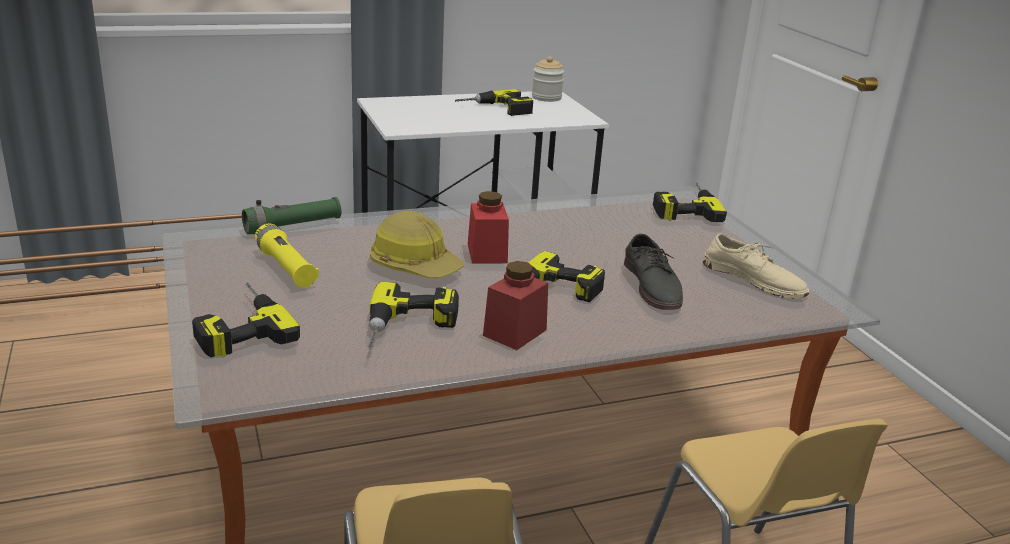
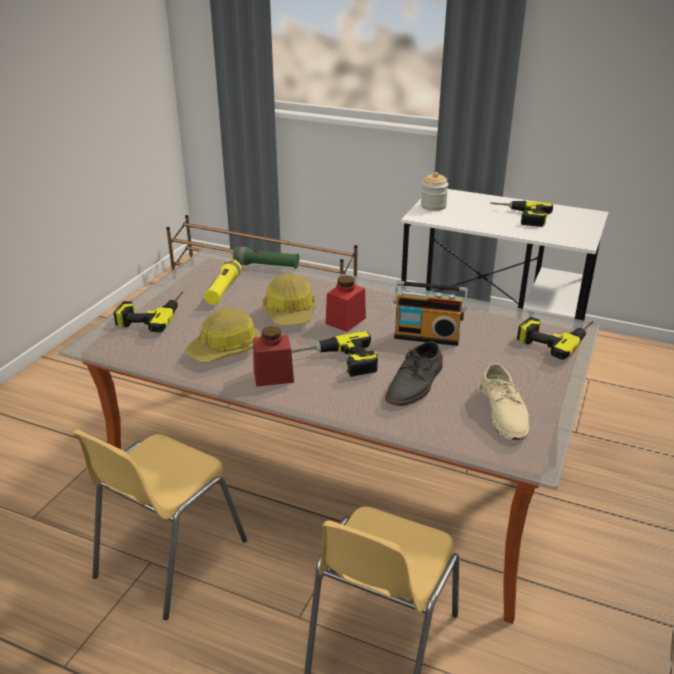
camera: 45 degrees right, 5 degrees up
power drill [368,282,459,348] -> hard hat [185,307,259,363]
jar [532,56,564,102] -> jar moved to [421,172,449,211]
none -> radio [393,281,468,346]

